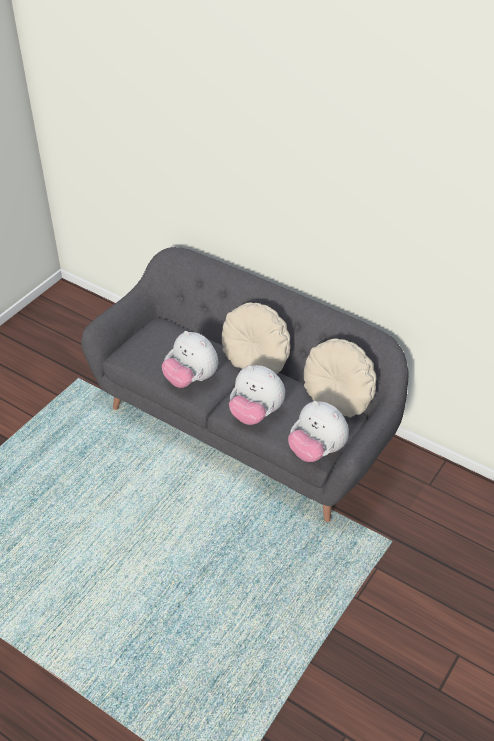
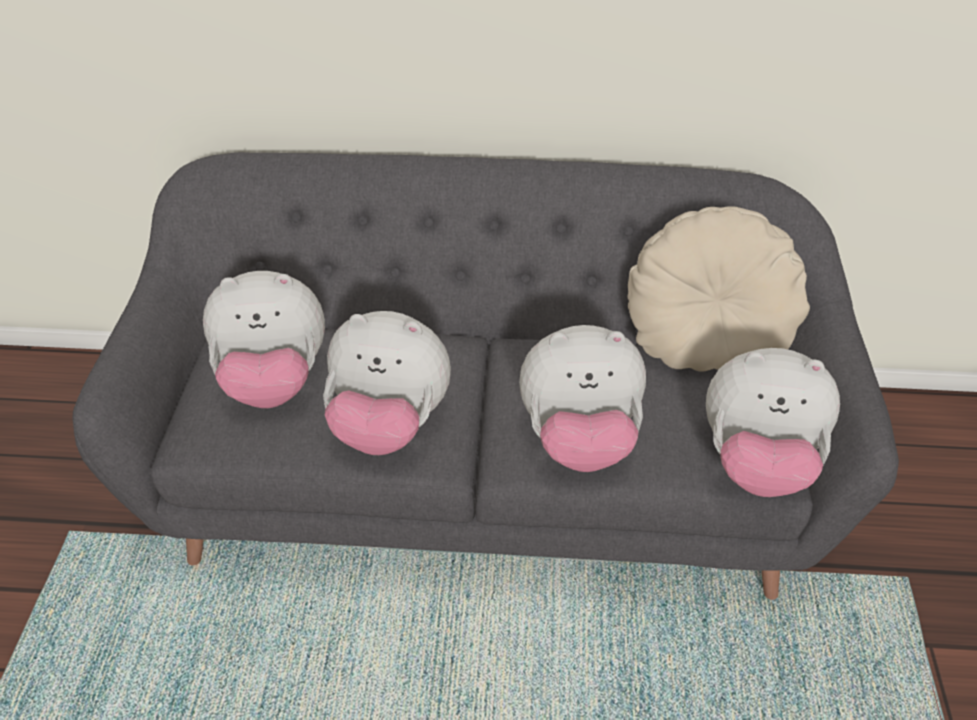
camera: 30 degrees left, 0 degrees up
beige pillow [222,302,291,374] -> none
none -> plush toy [203,271,325,408]

